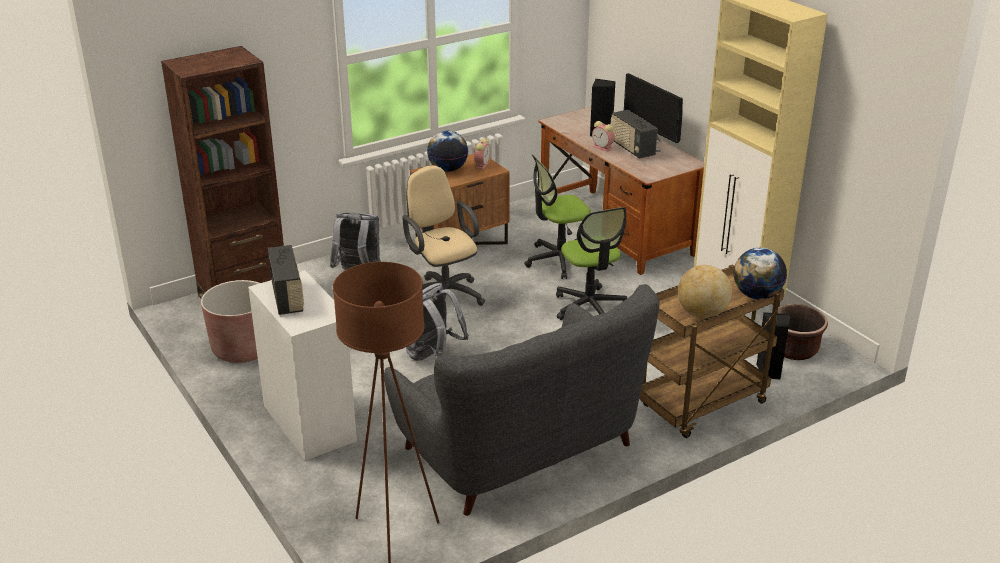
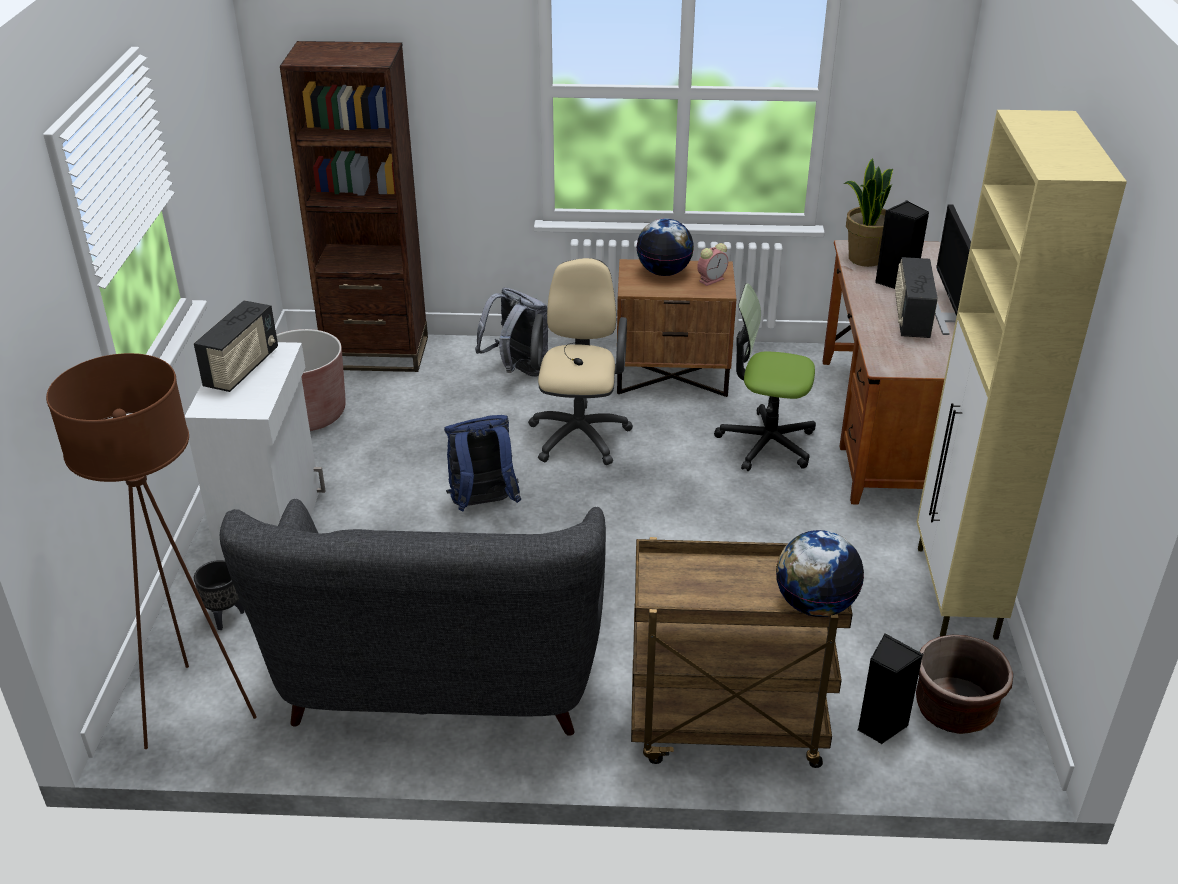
camera: 35 degrees right, 5 degrees up
grey backpack [406,283,469,361] -> blue backpack [444,415,521,512]
office chair [556,207,627,320] -> none
alarm clock [592,121,615,151] -> none
globe [678,265,732,318] -> none
none -> black planter [194,560,244,630]
none -> potted plant [844,158,893,267]

